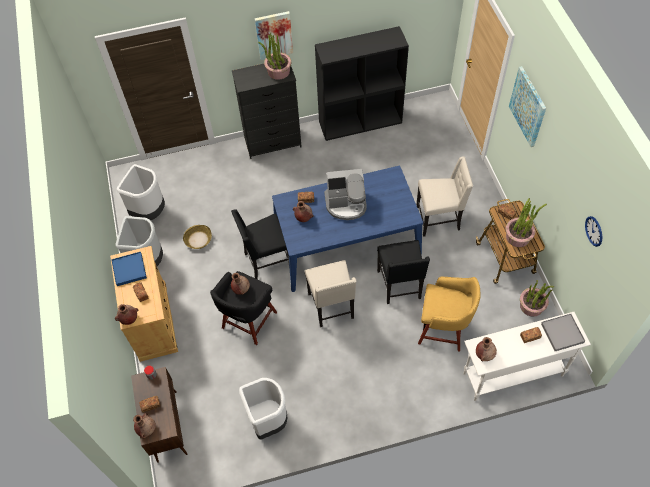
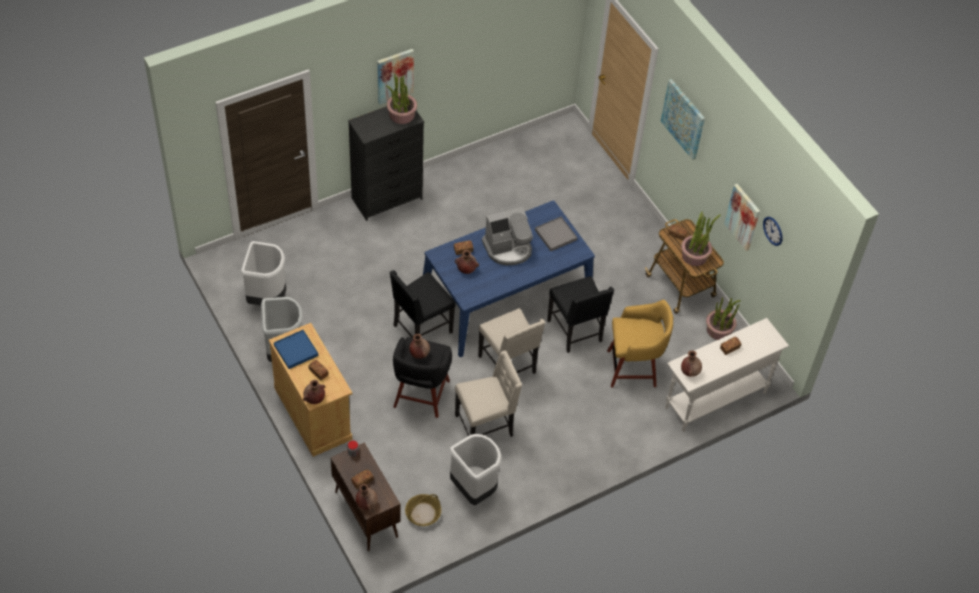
camera: 20 degrees left, 5 degrees down
basket [183,225,212,249] -> basket moved to [405,494,441,526]
black bookcase [315,26,409,141] -> none
beige chair [416,156,473,237] -> beige chair moved to [455,351,522,437]
grey tray [541,314,585,351] -> grey tray moved to [535,217,577,251]
none -> picture [724,184,760,251]

